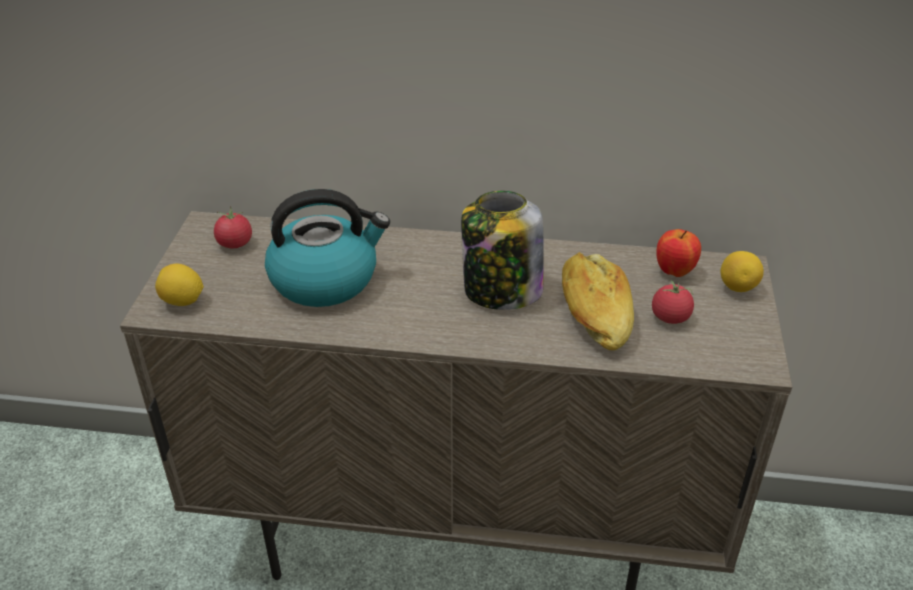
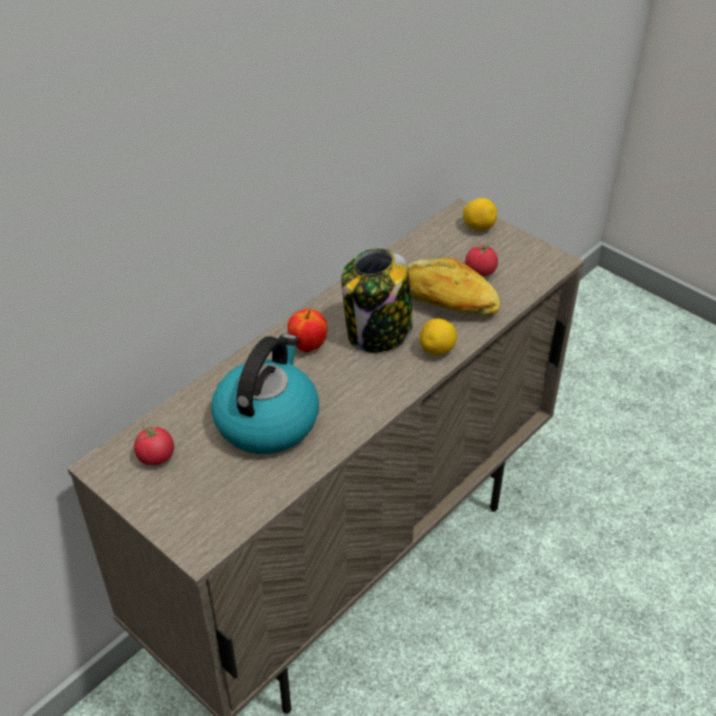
camera: 55 degrees left, 5 degrees up
lemon [155,264,204,306] -> lemon moved to [419,318,457,355]
apple [657,229,701,277] -> apple moved to [288,309,327,352]

